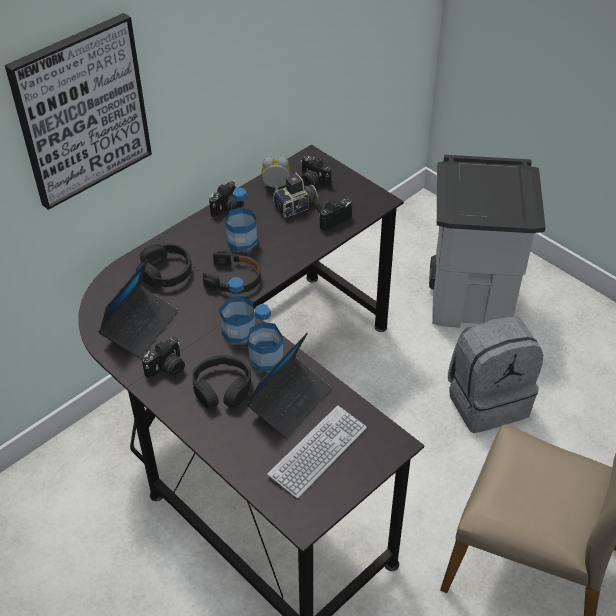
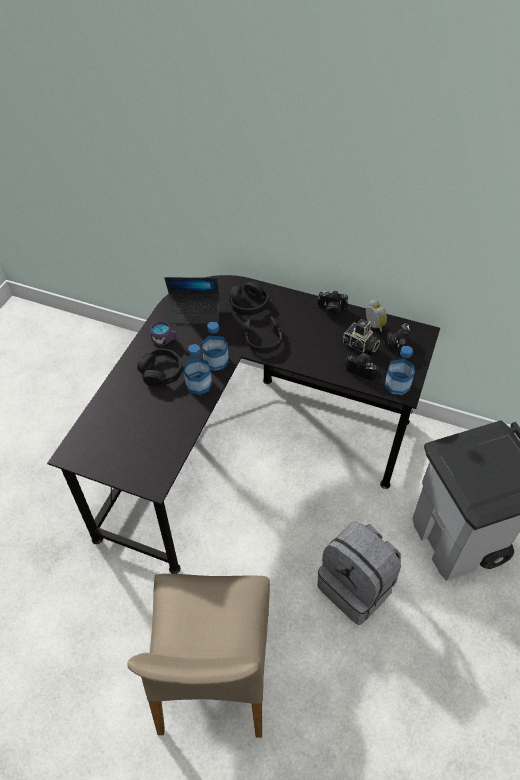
camera: 65 degrees right, 5 degrees up
picture [5,13,152,210] -> none
camera [142,337,185,378] -> purple mug [150,321,177,345]
bottle [225,188,257,252] -> bottle moved to [385,346,415,395]
laptop [247,332,332,439] -> none
keyboard [267,406,367,498] -> none

